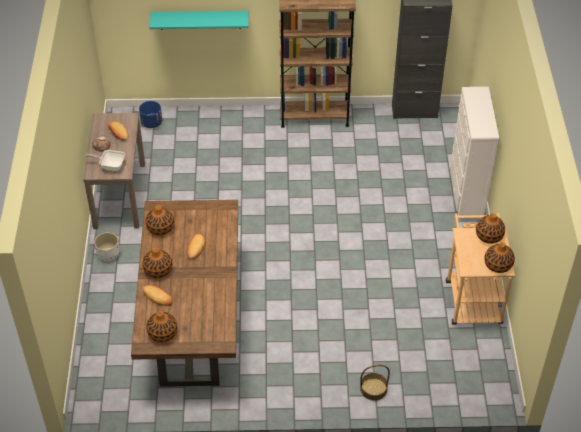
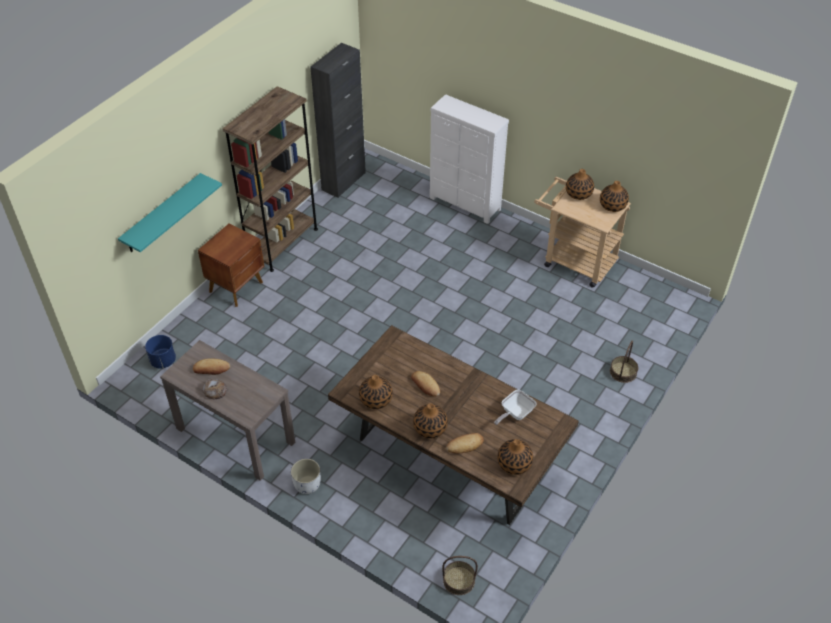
camera: 55 degrees left, 0 degrees up
frying pan [85,150,125,171] -> frying pan moved to [494,390,537,425]
none -> brown nightstand [198,224,264,307]
none -> basket [442,556,478,595]

